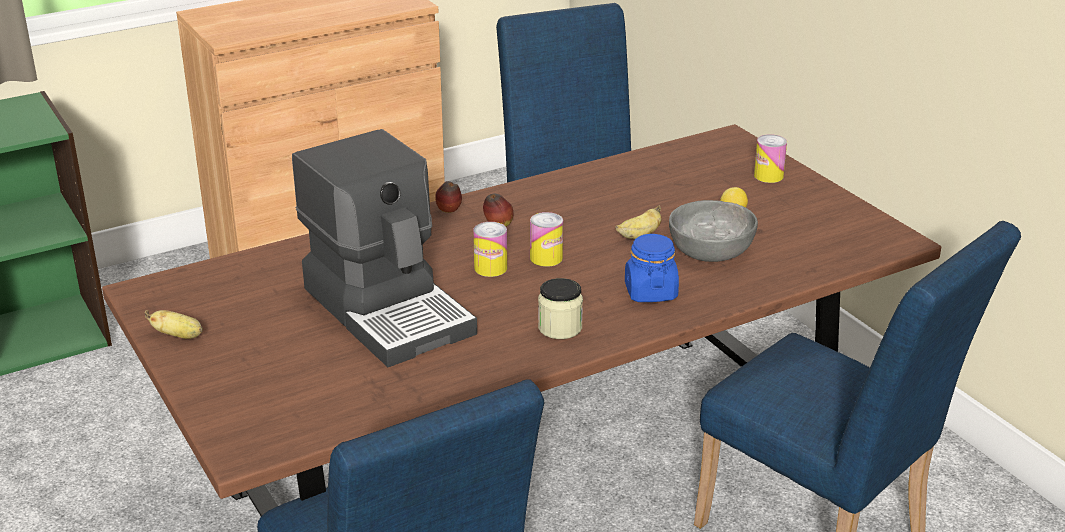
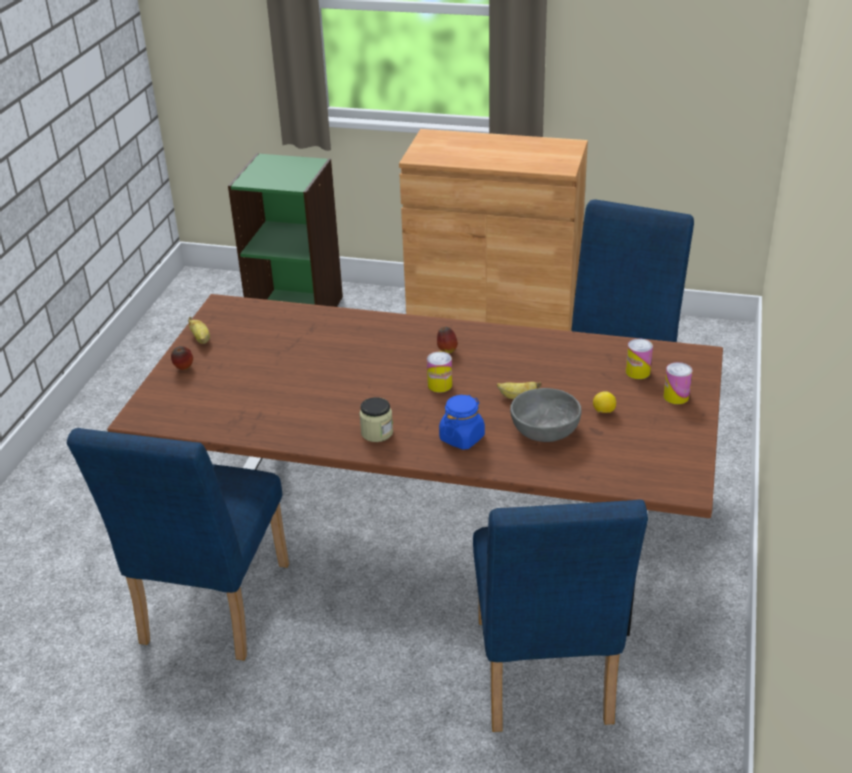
camera: 45 degrees right, 5 degrees up
coffee machine [292,129,477,367] -> none
apple [435,181,462,213] -> apple moved to [171,346,193,370]
can [473,222,507,277] -> can moved to [626,339,653,379]

